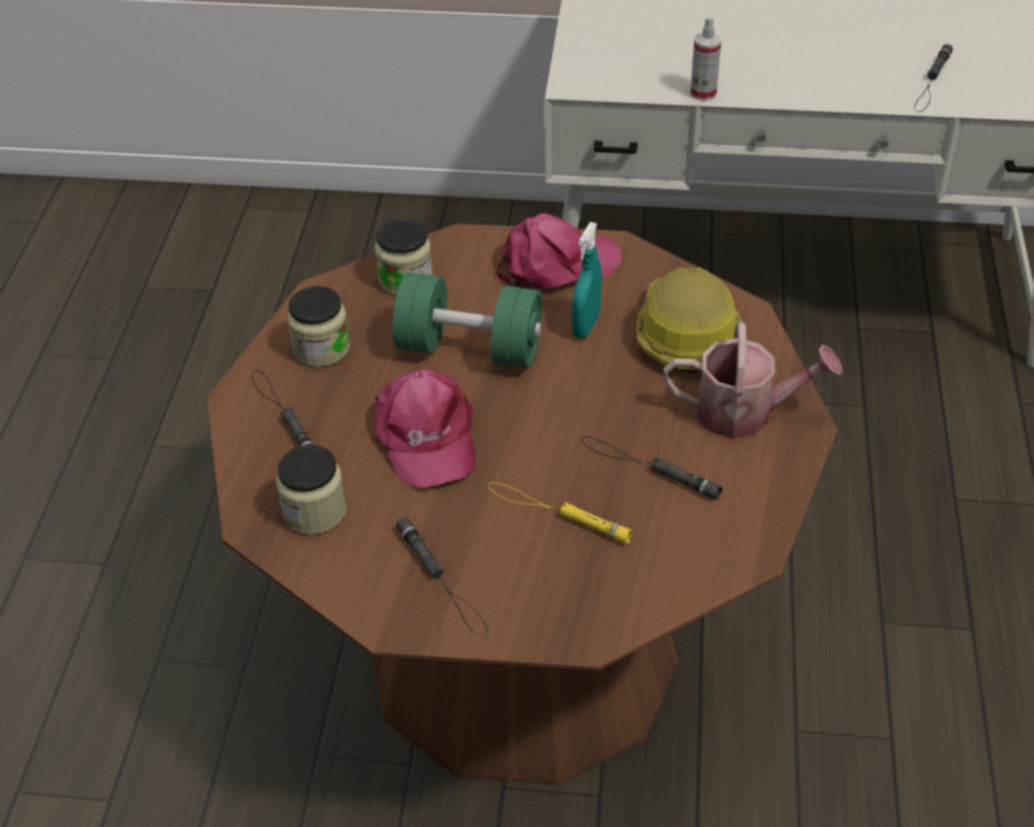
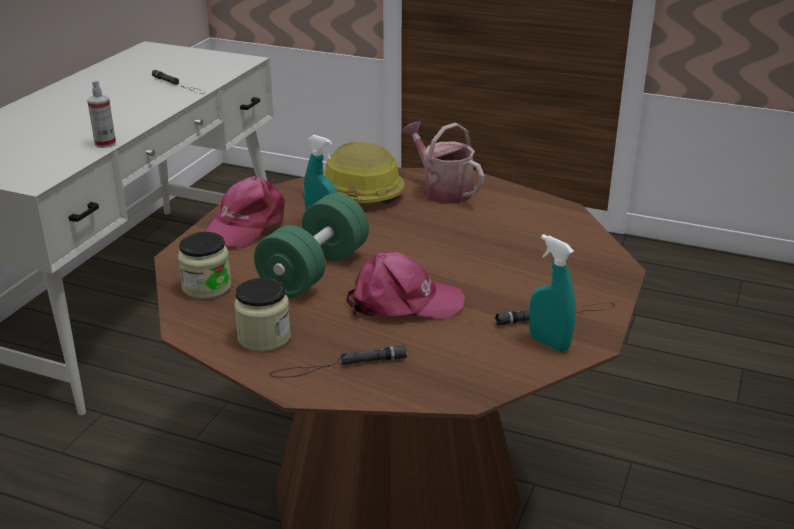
camera: 75 degrees left, 15 degrees down
jar [276,445,346,535] -> none
yellow flashlight [488,482,633,544] -> none
pink cap [497,213,622,290] -> pink cap turned 150 degrees counterclockwise [204,176,285,248]
black flashlight [581,437,723,500] -> none
watering can [664,322,843,439] -> watering can turned 60 degrees counterclockwise [402,121,485,204]
none -> turquoise spray bottle [529,234,576,352]

